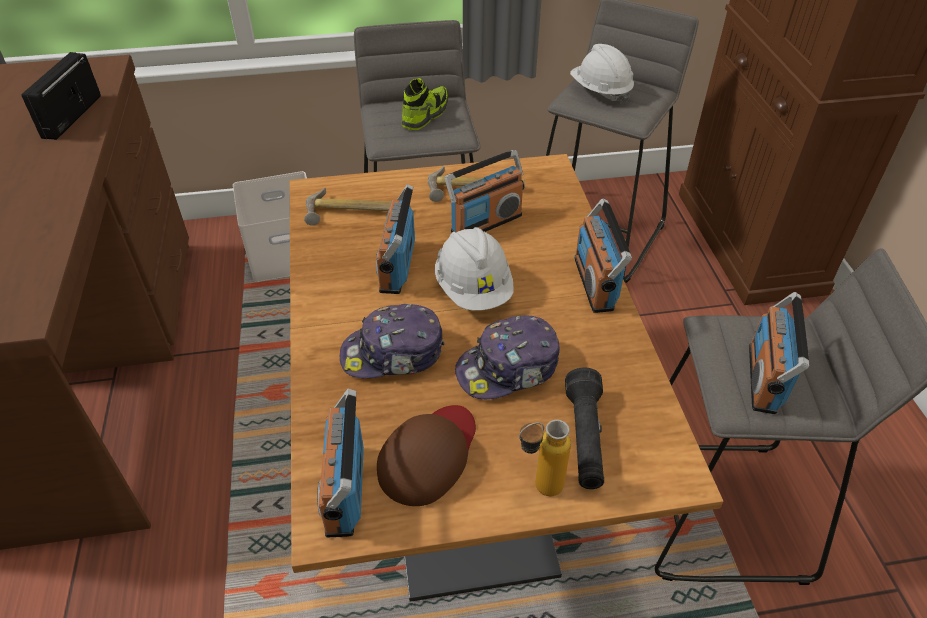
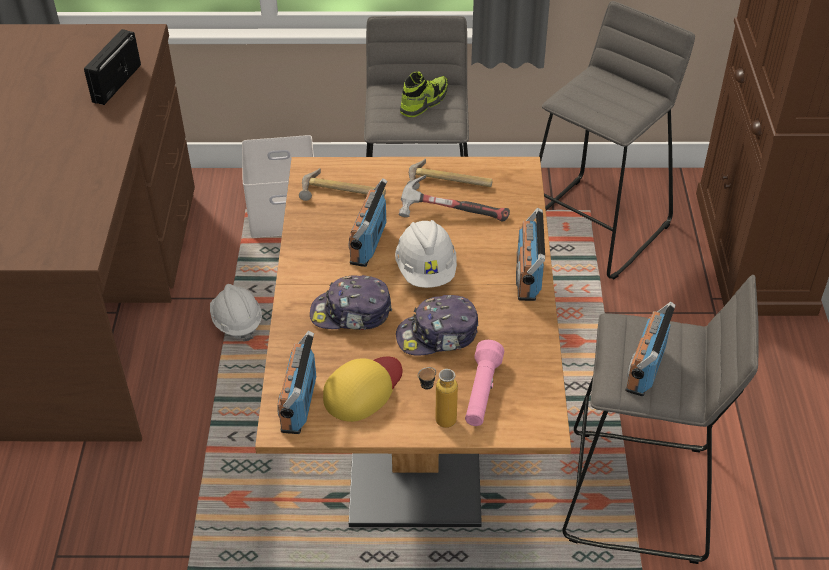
camera: 10 degrees right, 0 degrees up
brown cap [377,405,476,506] -> yellow cap [323,357,403,422]
radio [445,150,524,233] -> hammer [399,175,510,222]
black flashlight [565,367,604,489] -> pink flashlight [465,340,504,426]
white hard hat [570,44,634,104] -> white hard hat moved to [210,284,262,341]

